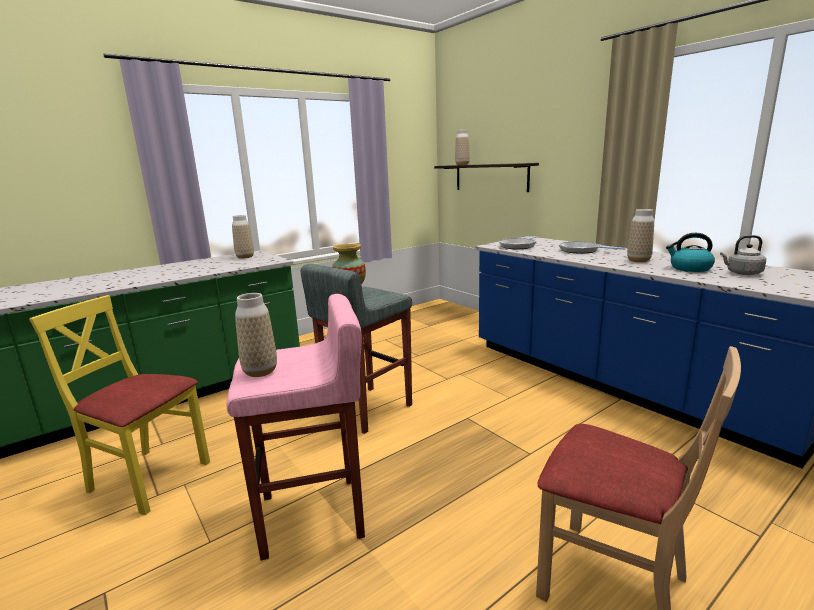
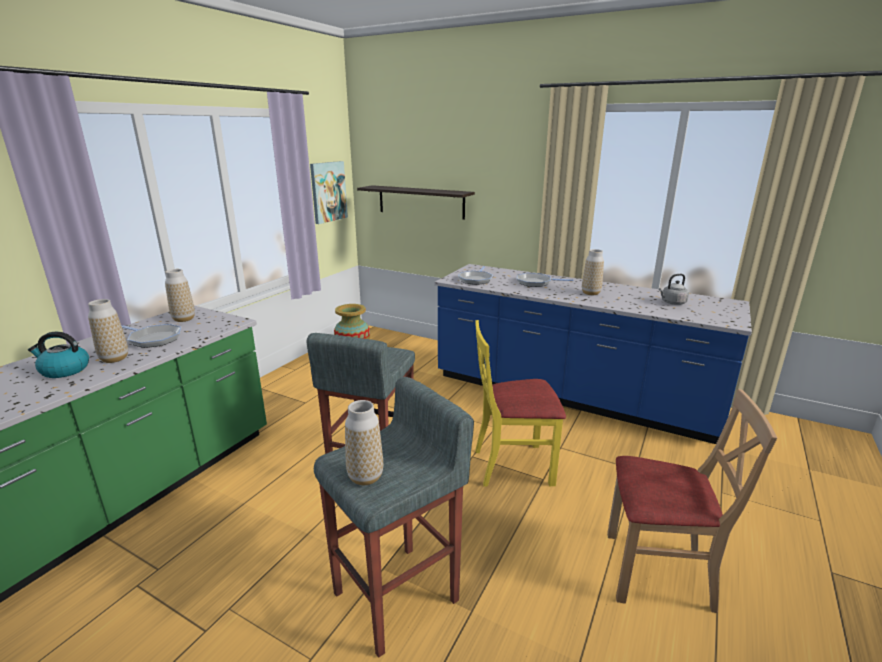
camera: 25 degrees left, 5 degrees up
yellow chair [29,295,210,515] -> yellow chair moved to [475,320,566,487]
pink stool [226,294,365,560] -> grey stool [314,377,474,658]
vase [455,130,470,165] -> vase moved to [88,299,128,363]
kettle [666,233,715,272] -> kettle moved to [28,332,89,378]
none -> frying pan [121,324,181,348]
none -> picture [310,161,348,224]

